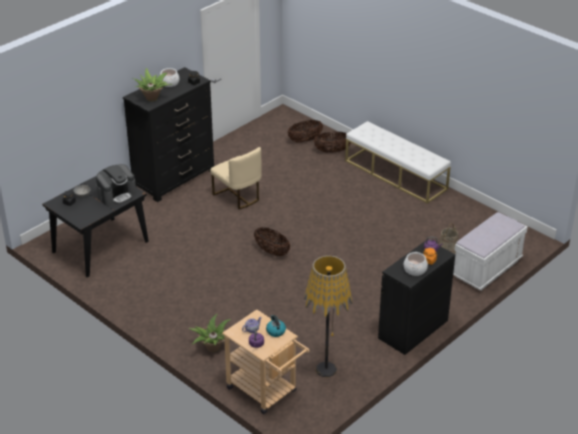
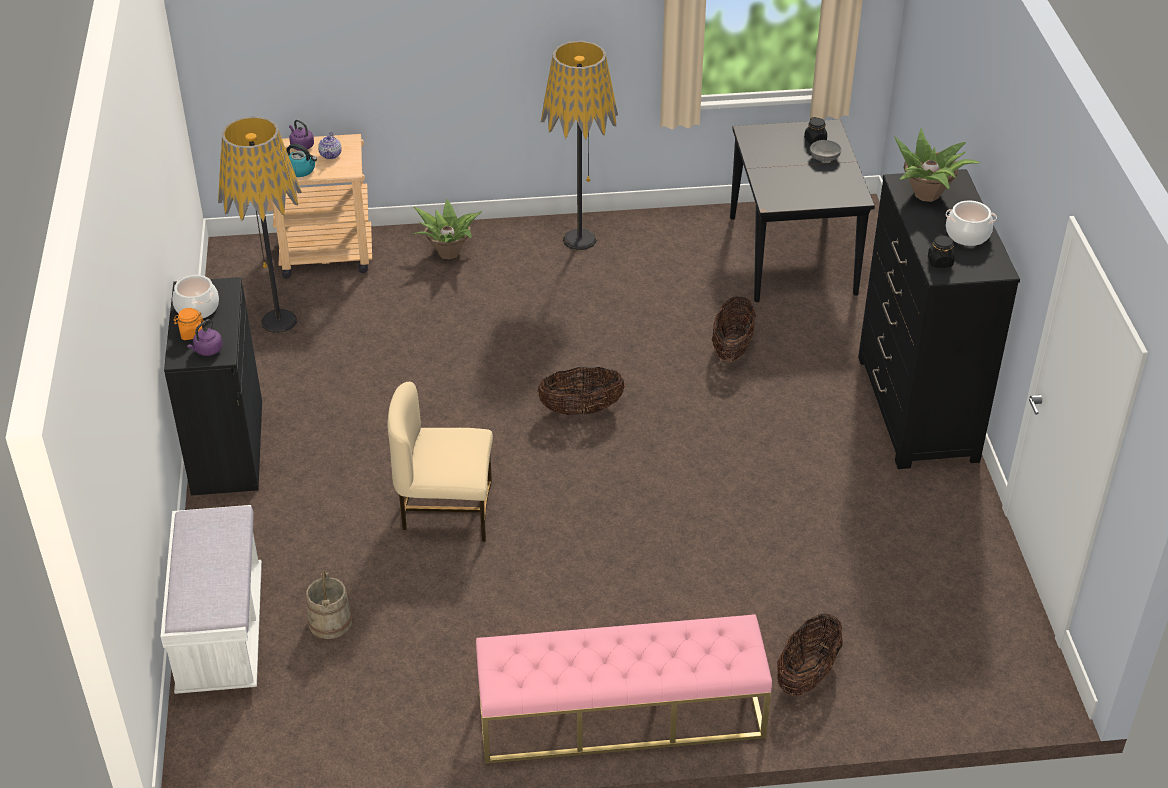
camera: 130 degrees right, 5 degrees up
coffee machine [96,164,136,206] -> none
beige chair [210,147,262,209] -> beige chair moved to [388,382,493,542]
basket [288,120,323,142] -> basket moved to [712,296,756,362]
white bench [345,121,451,204] -> pink bench [476,614,772,764]
none -> floor lamp [541,41,618,250]

